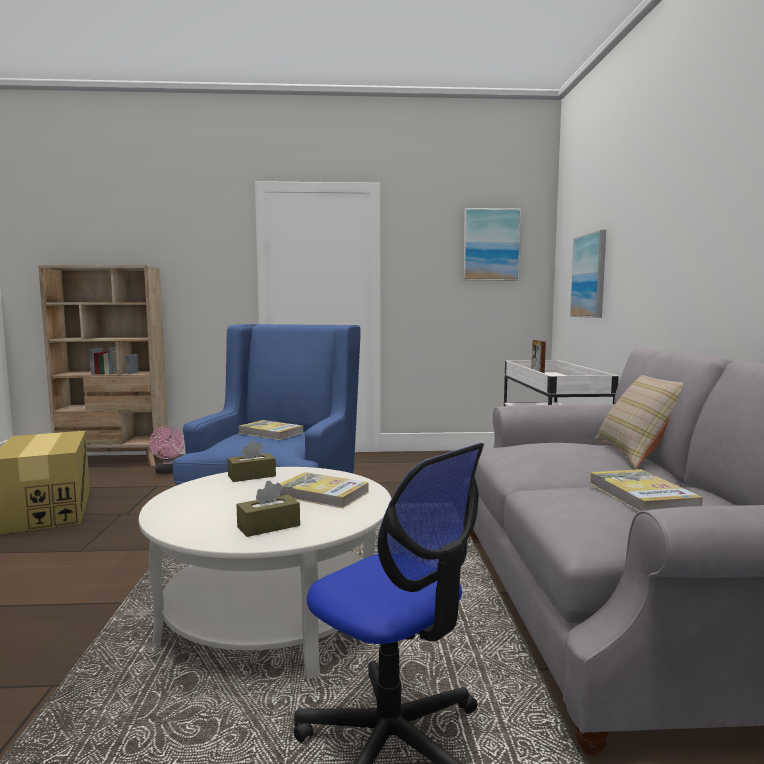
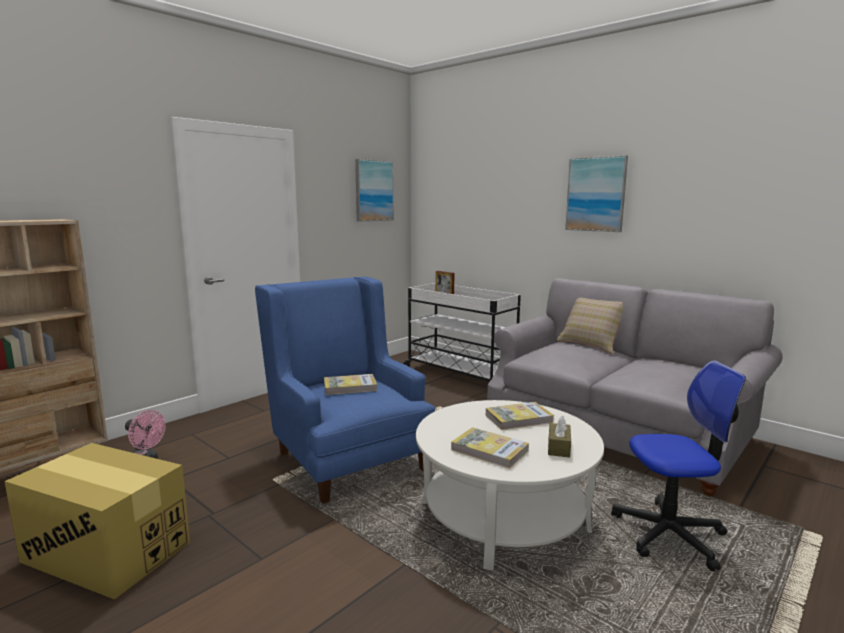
camera: 45 degrees left, 5 degrees up
brown tissue box [227,440,276,482] -> none
picture [570,230,606,318] -> picture moved to [565,155,628,232]
book [590,469,703,512] -> book moved to [451,427,529,469]

